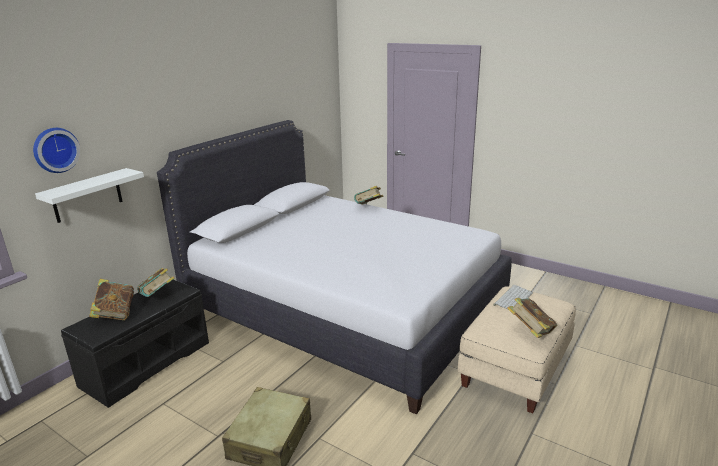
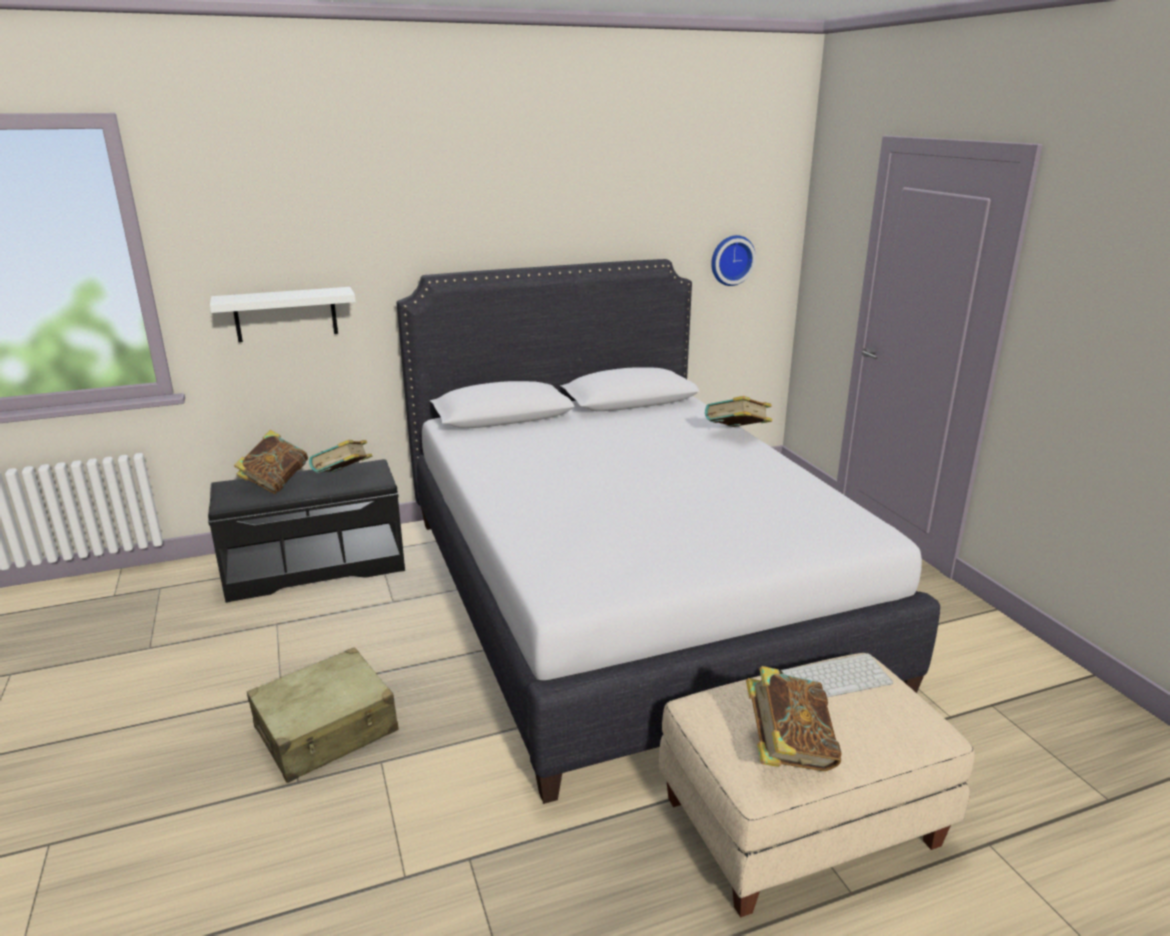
camera: 35 degrees right, 0 degrees up
wall clock [33,128,80,173] -> wall clock moved to [711,235,756,286]

